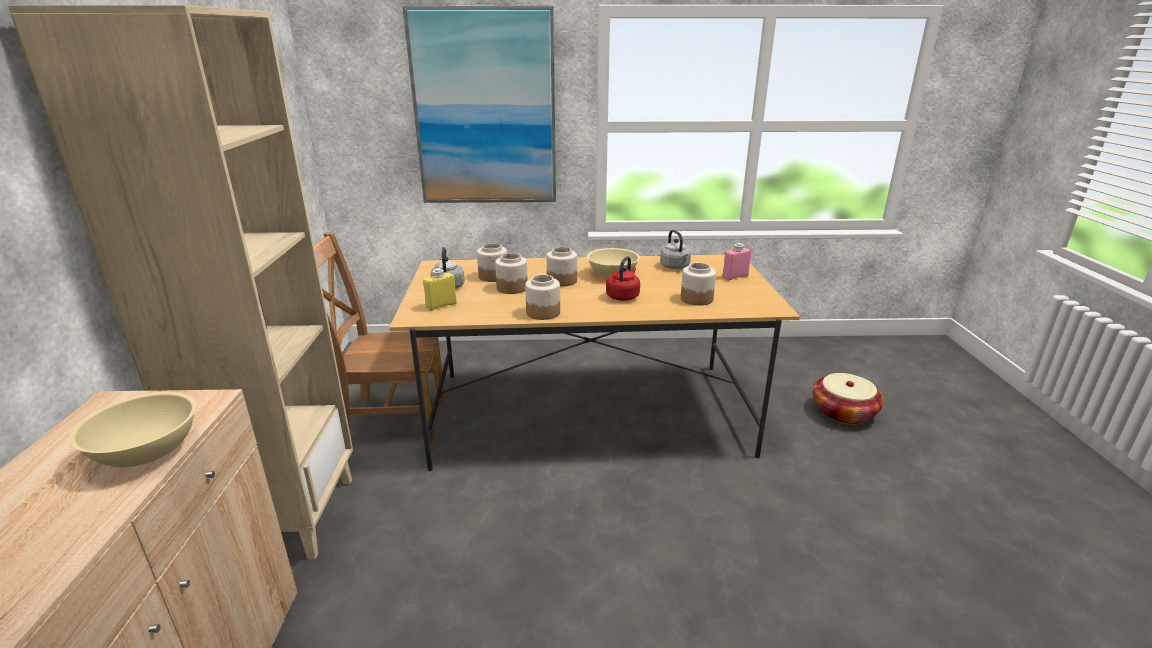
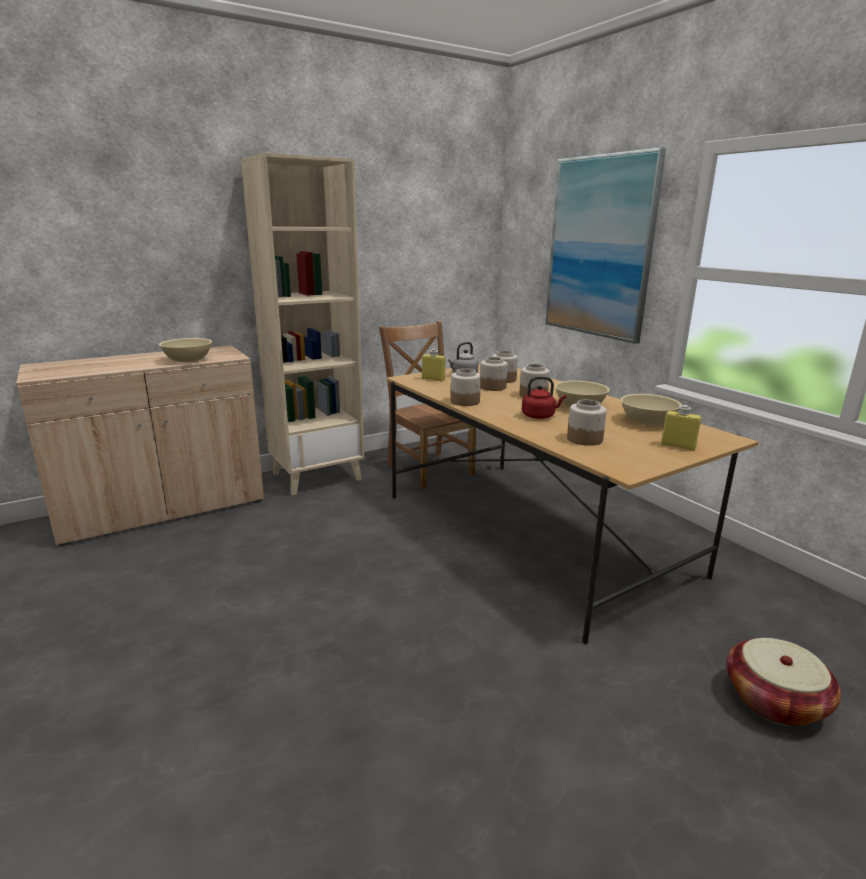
camera: 60 degrees right, 5 degrees down
grey kettle [660,230,691,269] -> beige bowl [621,394,682,425]
pink bottle [723,243,751,280] -> yellow bottle [661,405,701,451]

